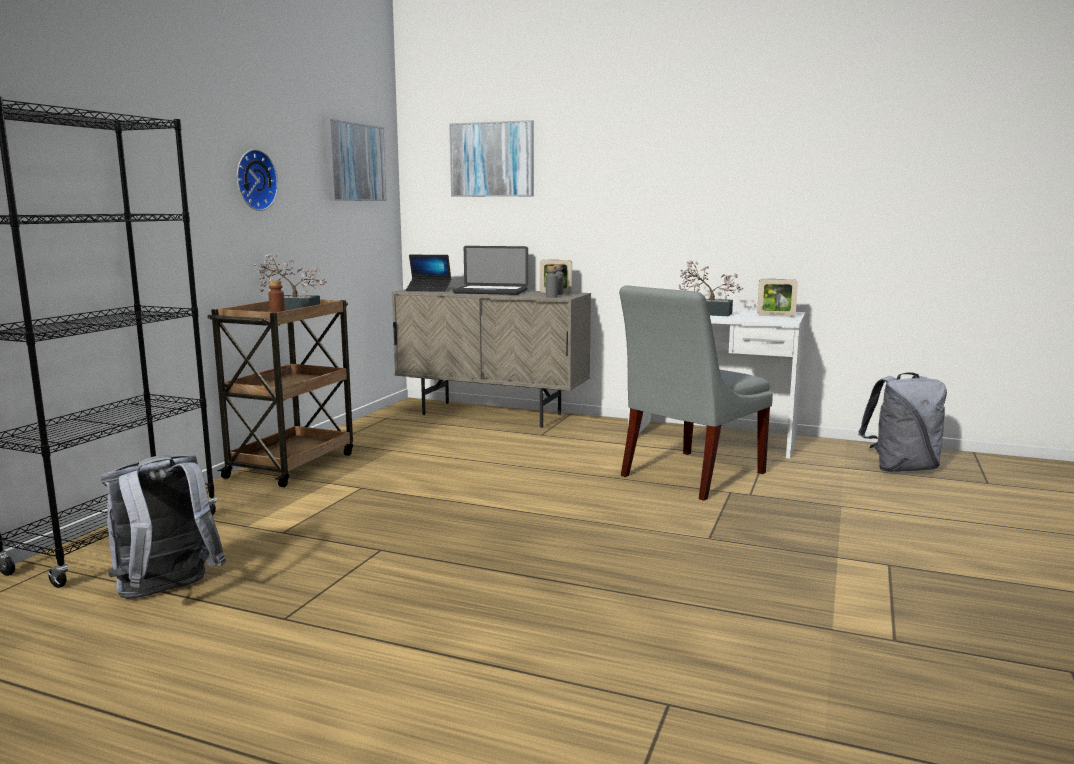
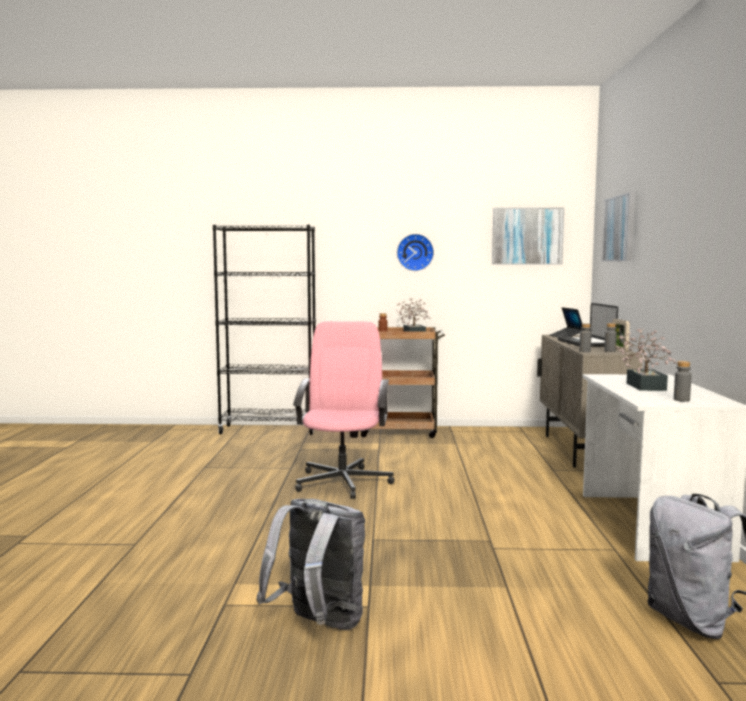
camera: 70 degrees right, 5 degrees down
grey backpack [101,455,226,599] -> grey backpack moved to [256,499,365,630]
grey chair [619,285,773,501] -> none
picture frame [757,279,798,317] -> grey bottle [674,361,692,402]
none -> pink office chair [293,321,394,499]

